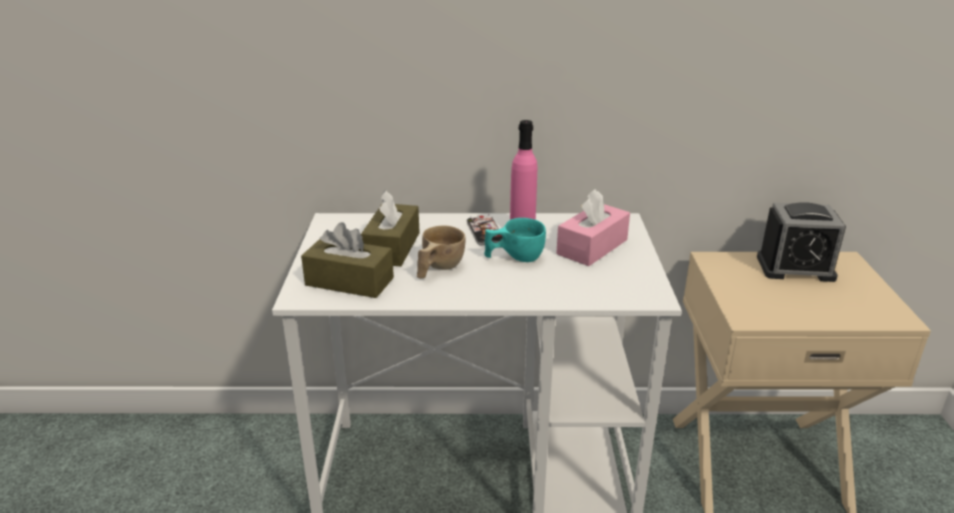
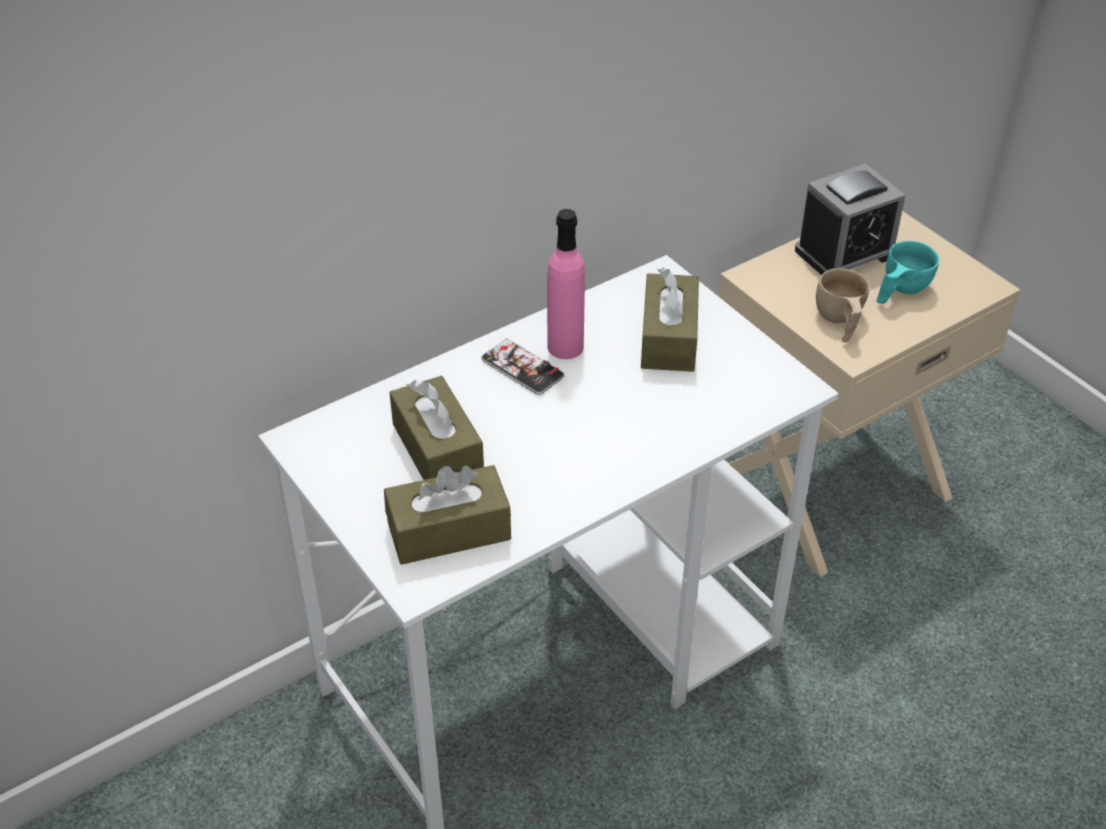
camera: 35 degrees left, 15 degrees up
beige cup [417,226,465,279] -> beige cup moved to [816,268,870,343]
turquoise cup [484,218,546,262] -> turquoise cup moved to [876,241,939,303]
pink tissue box [556,189,630,266] -> brown tissue box [641,267,699,372]

